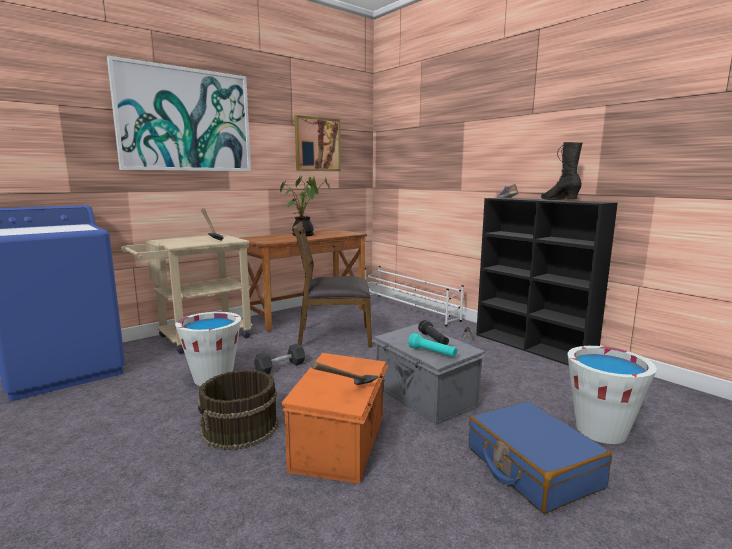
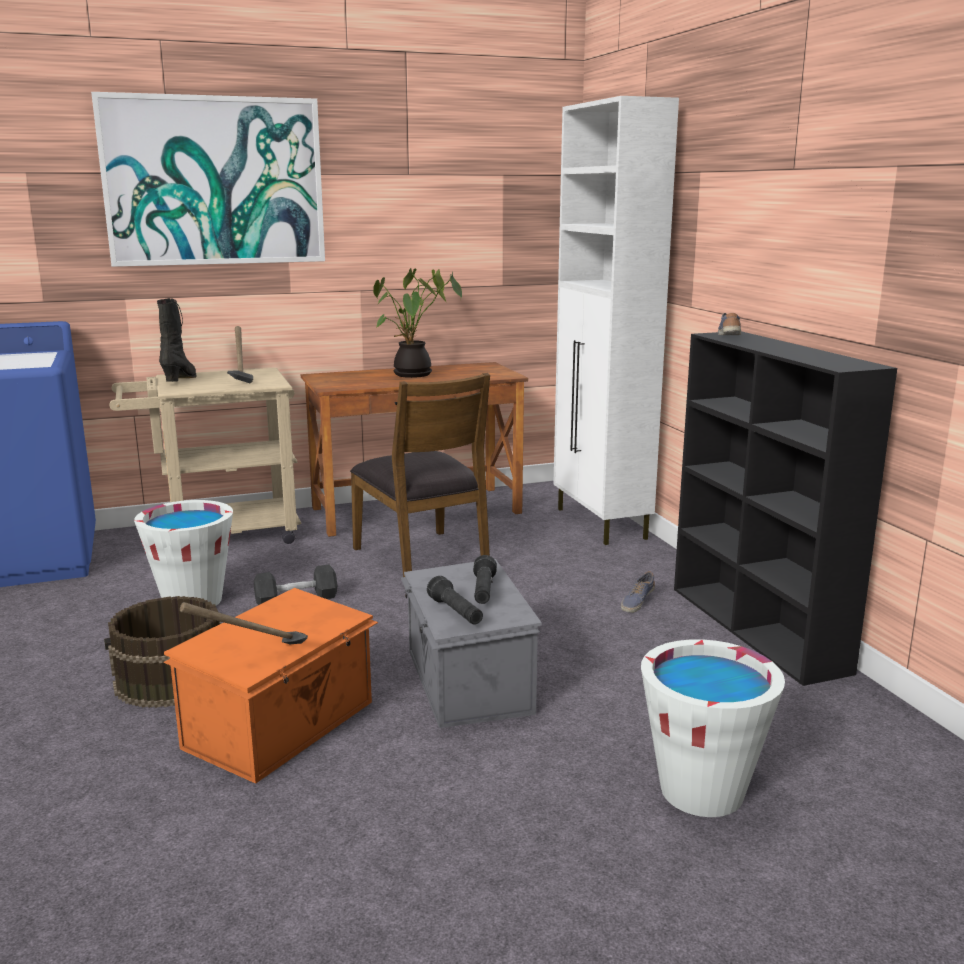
camera: 20 degrees right, 5 degrees up
brown chair [293,222,372,347] -> brown chair turned 135 degrees counterclockwise [350,373,490,577]
picture [295,115,341,171] -> none
white shoe rack [365,266,464,327] -> white cabinet [553,96,679,545]
turquoise flashlight [408,333,457,357] -> black flashlight [427,576,483,625]
blue suitcase [469,401,612,514] -> none
black boot [541,142,583,200] -> black boot moved to [157,298,197,382]

